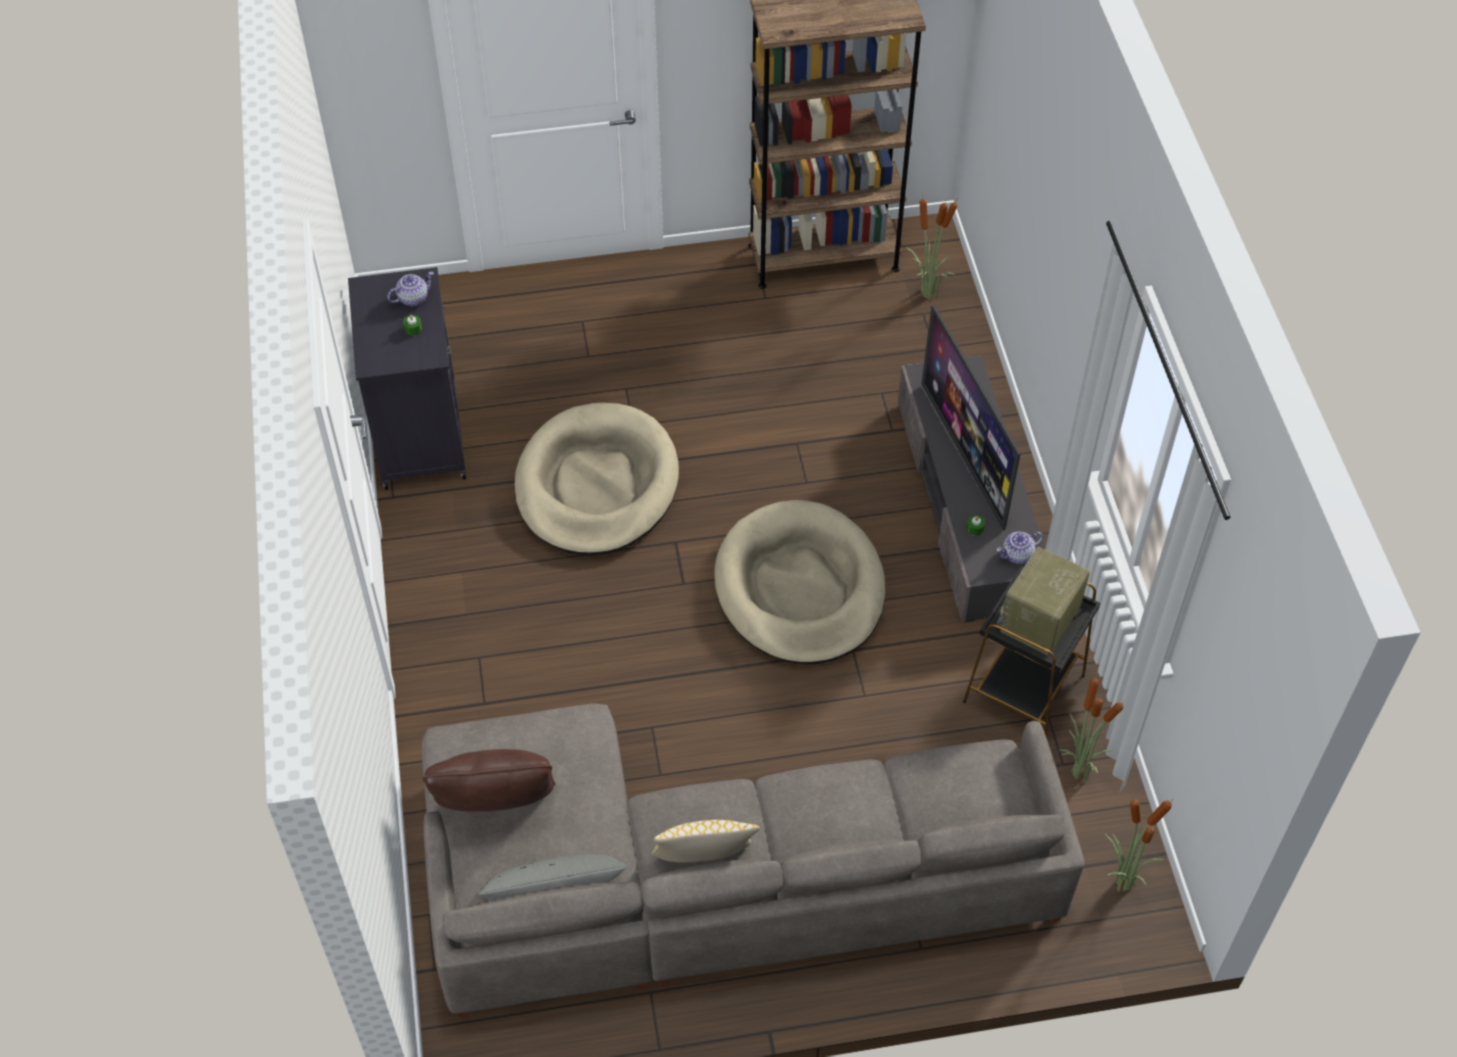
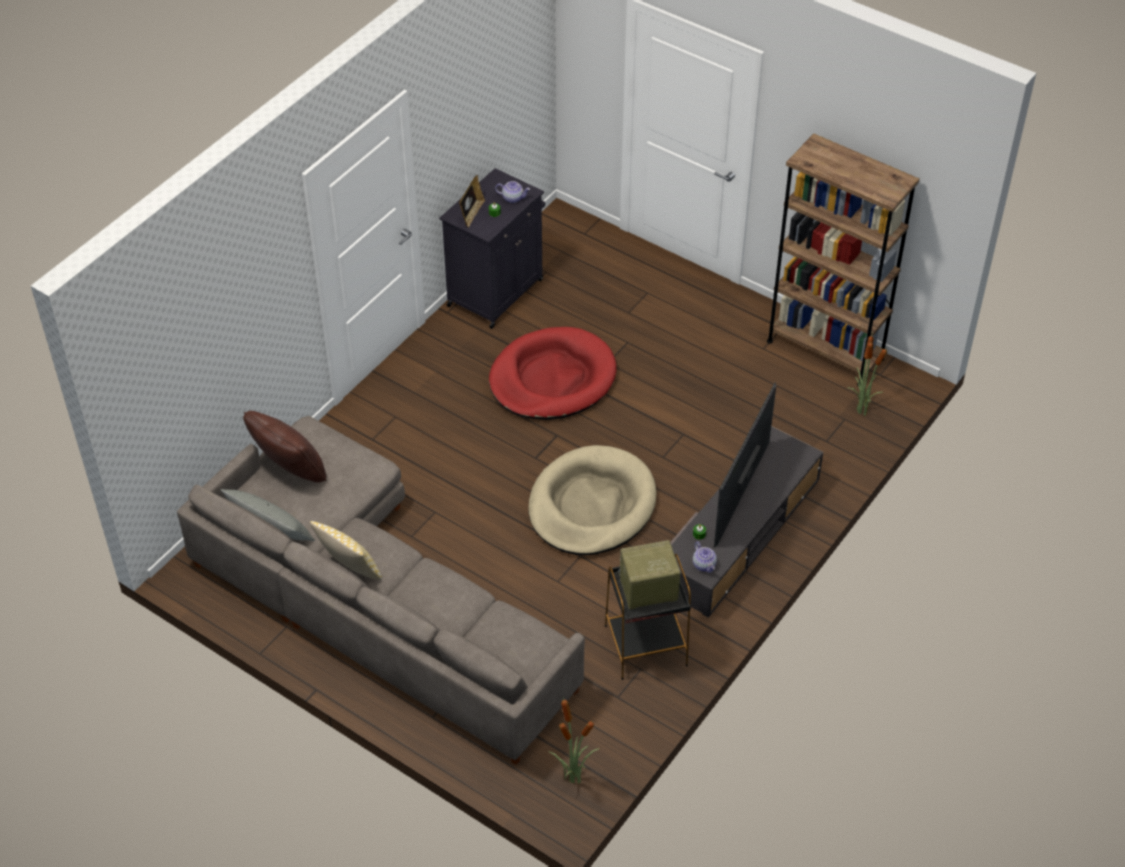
camera: 45 degrees right, 5 degrees down
beige dog bed [515,403,679,556] -> red dog bed [489,327,617,420]
teapot [996,532,1043,564] -> teapot turned 135 degrees counterclockwise [693,541,717,573]
potted plant [1059,671,1125,782] -> none
none -> picture frame [459,175,485,228]

